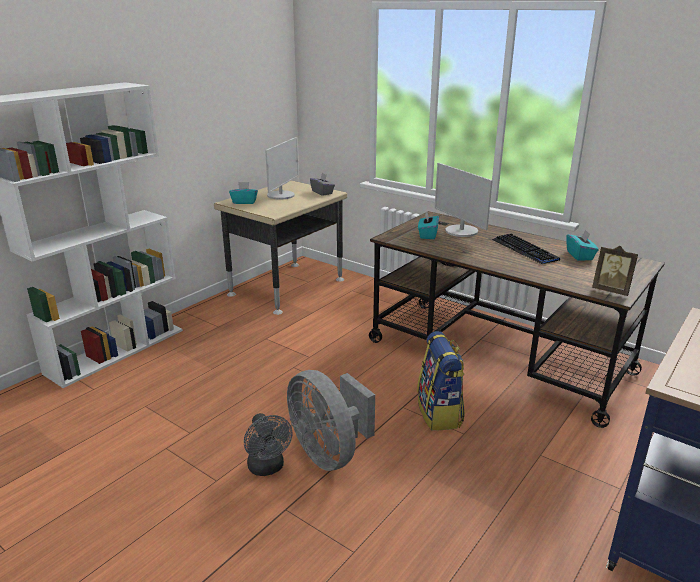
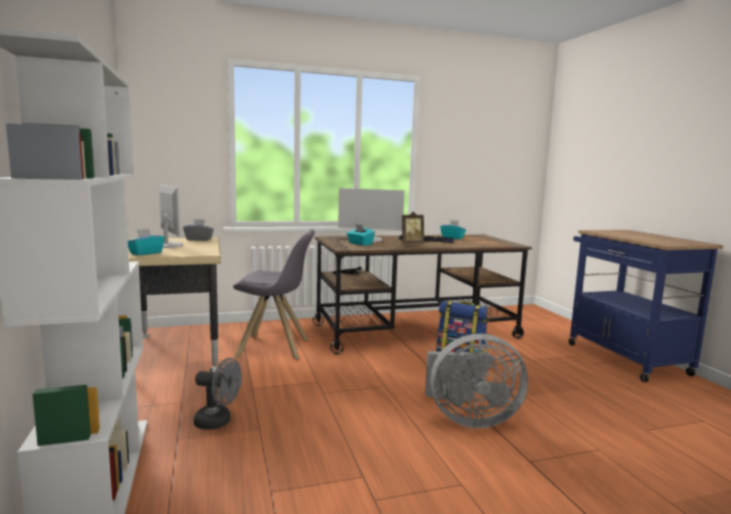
camera: 55 degrees left, 15 degrees down
grey fan [244,413,293,476] -> grey fan moved to [194,358,242,430]
picture frame [592,246,638,296] -> picture frame moved to [401,212,424,244]
none -> grey chair [233,229,315,360]

